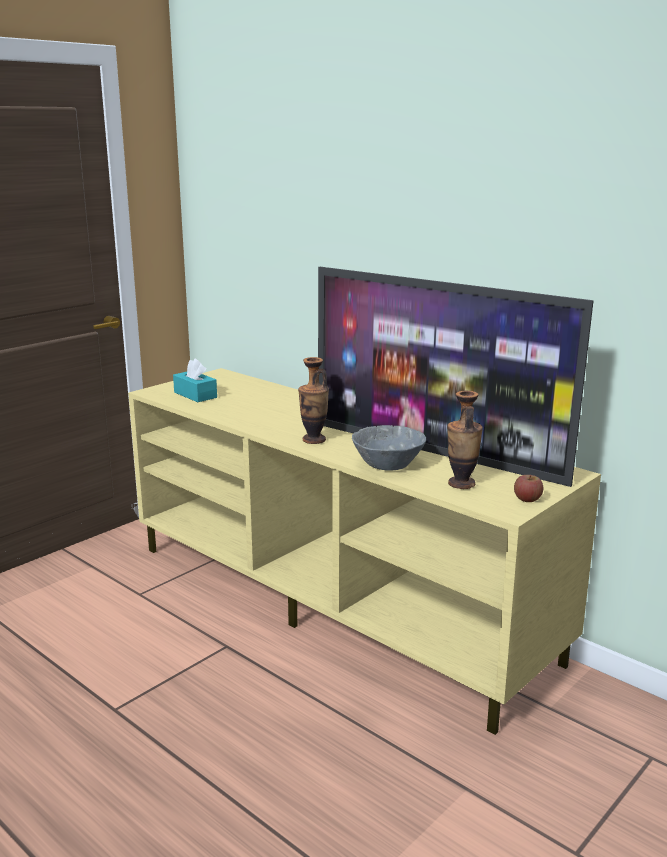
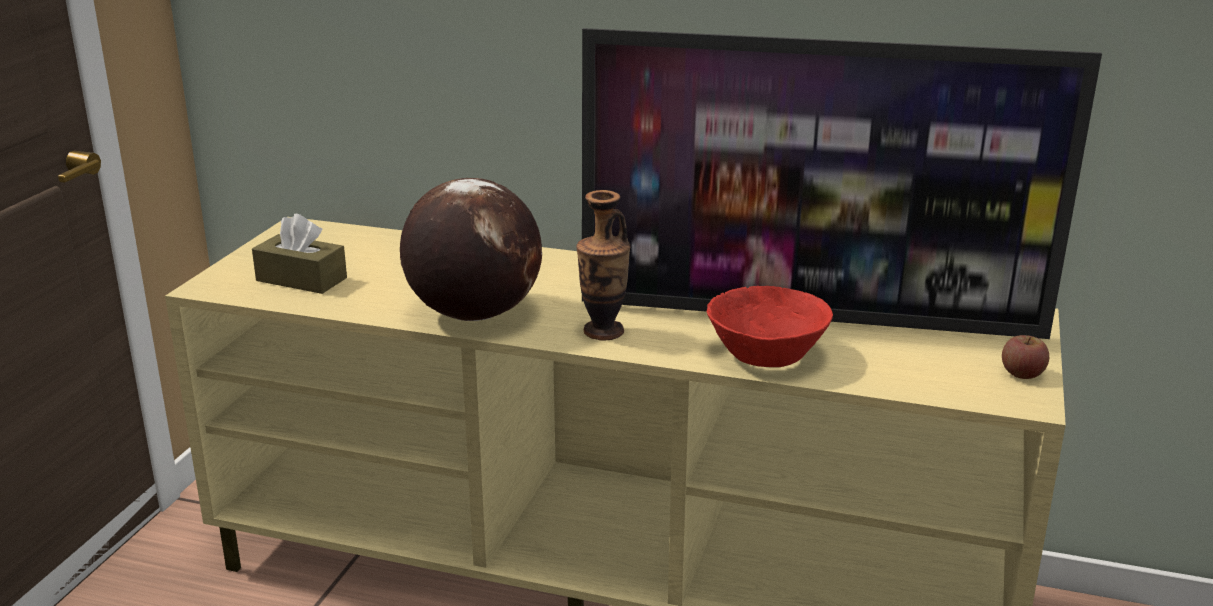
camera: 25 degrees left, 5 degrees up
turquoise tissue box [173,359,217,402] -> brown tissue box [252,214,347,294]
grey bowl [352,425,426,471] -> red bowl [707,286,833,367]
vase [447,391,483,489] -> none
none -> globe [400,178,542,321]

